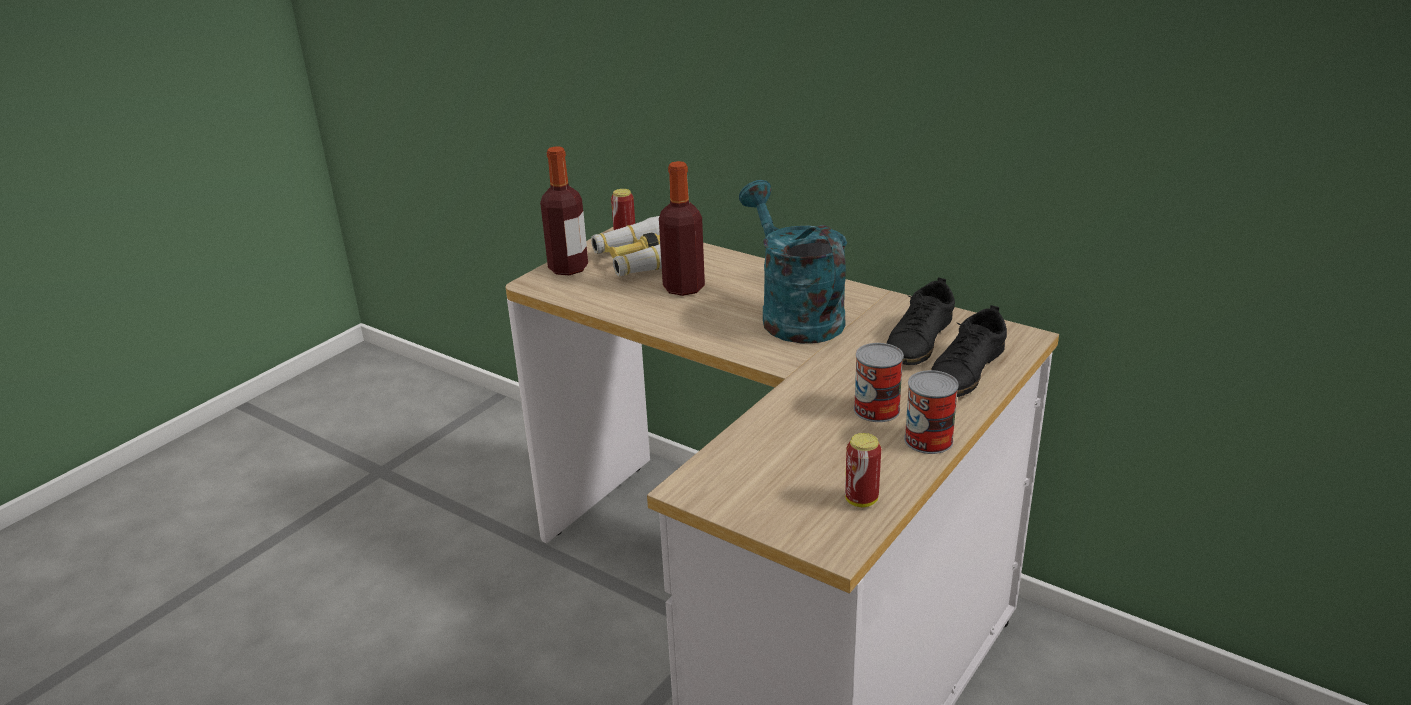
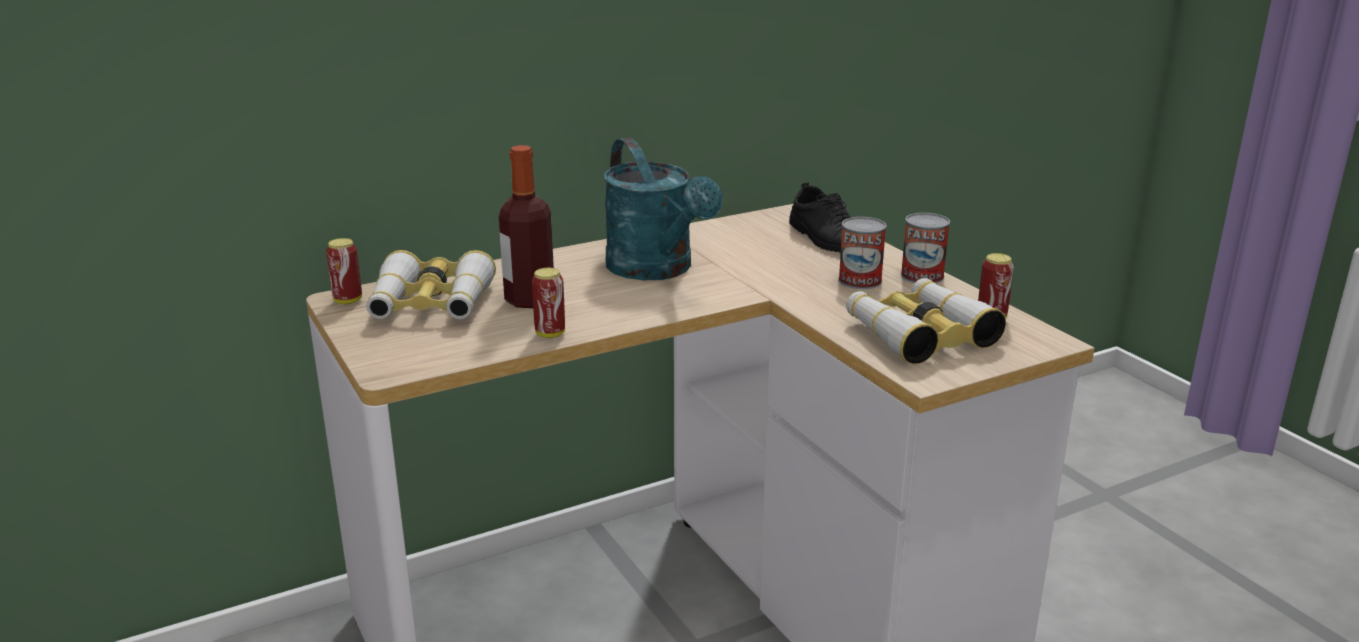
camera: 65 degrees left, 5 degrees down
bottle [540,146,588,275] -> none
turquoise watering can [739,180,847,344] -> turquoise watering can turned 120 degrees counterclockwise [604,138,723,280]
black shoe [887,278,955,365] -> none
none -> can [532,268,565,338]
none -> binoculars [846,278,1006,364]

